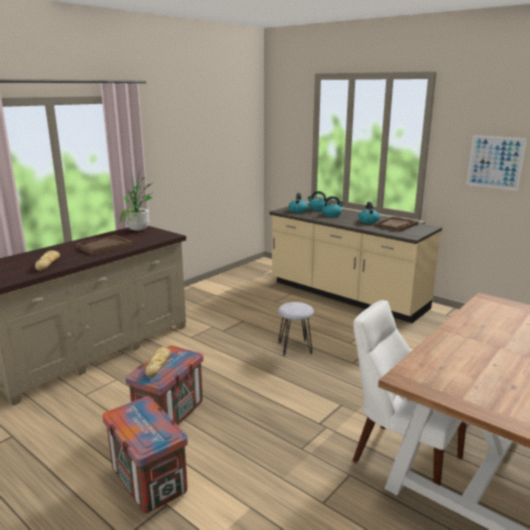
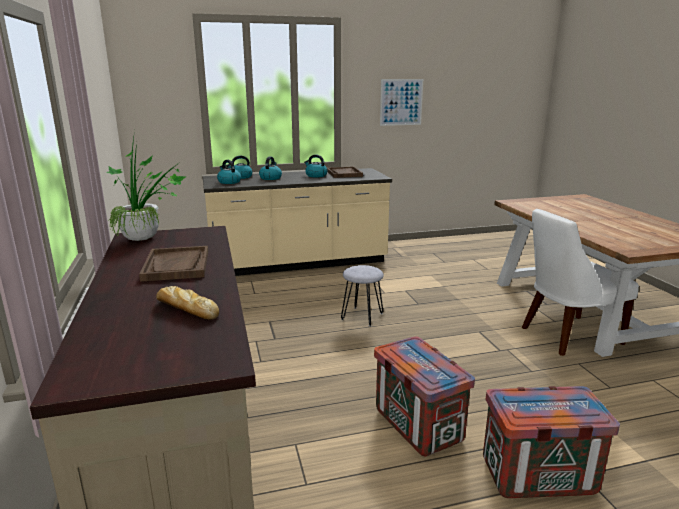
camera: 55 degrees left, 0 degrees up
bread [145,347,171,377] -> none

